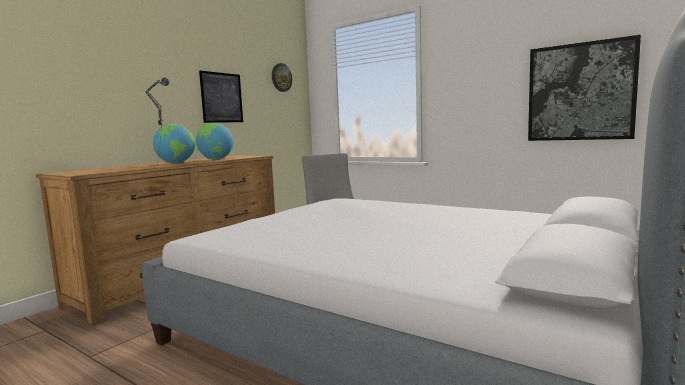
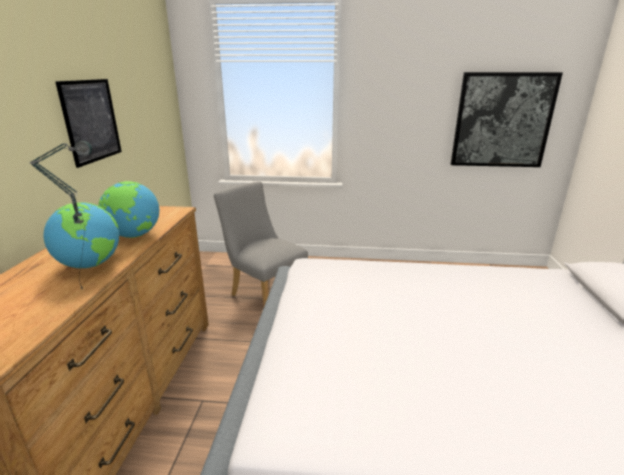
camera: 30 degrees left, 15 degrees up
wall clock [272,63,292,92] -> none

